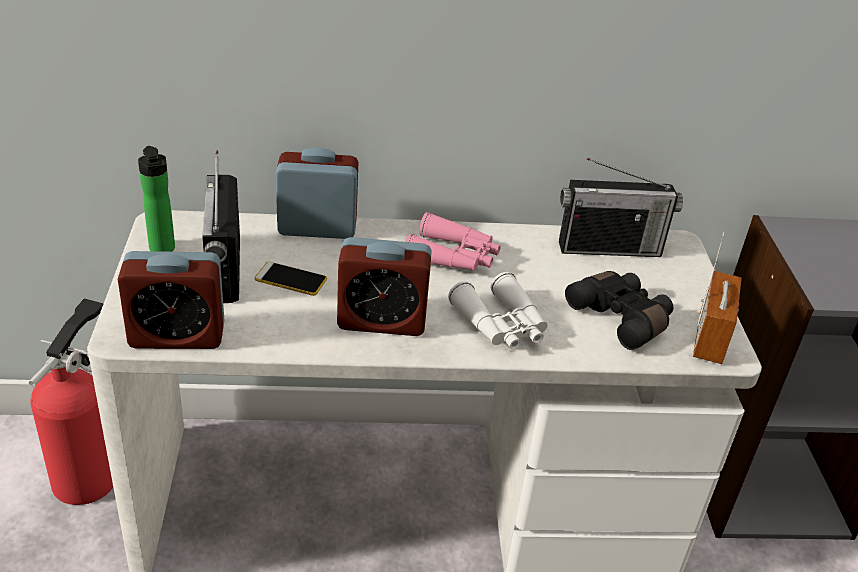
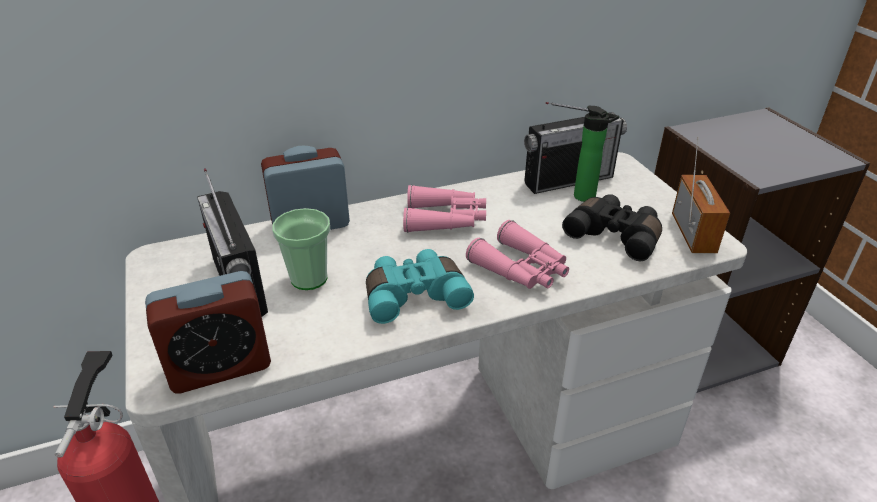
camera: 15 degrees left, 0 degrees up
bottle [138,146,175,252] -> bottle moved to [574,106,619,202]
phone [254,262,327,296] -> cup [272,208,330,290]
alarm clock [337,237,432,336] -> turquoise binoculars [366,249,474,324]
white binoculars [448,272,547,349] -> pink binoculars [466,220,569,289]

